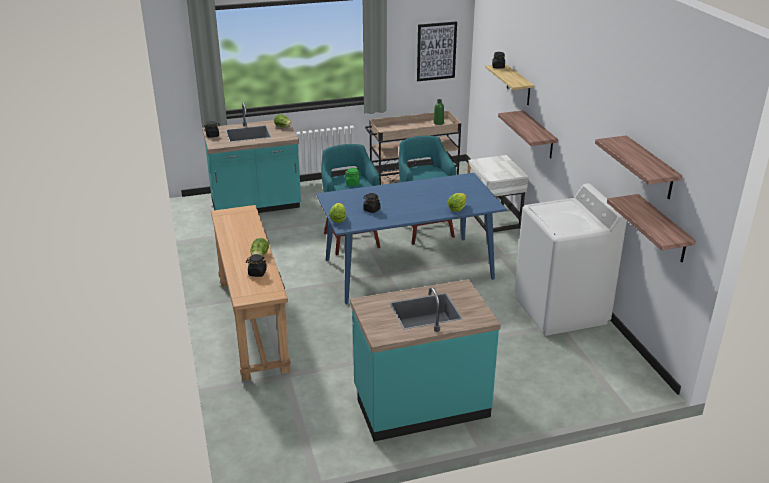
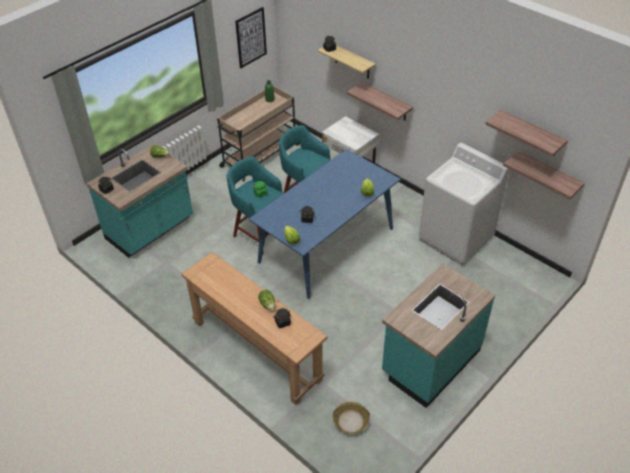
camera: 30 degrees left, 15 degrees up
none -> basket [333,402,370,434]

